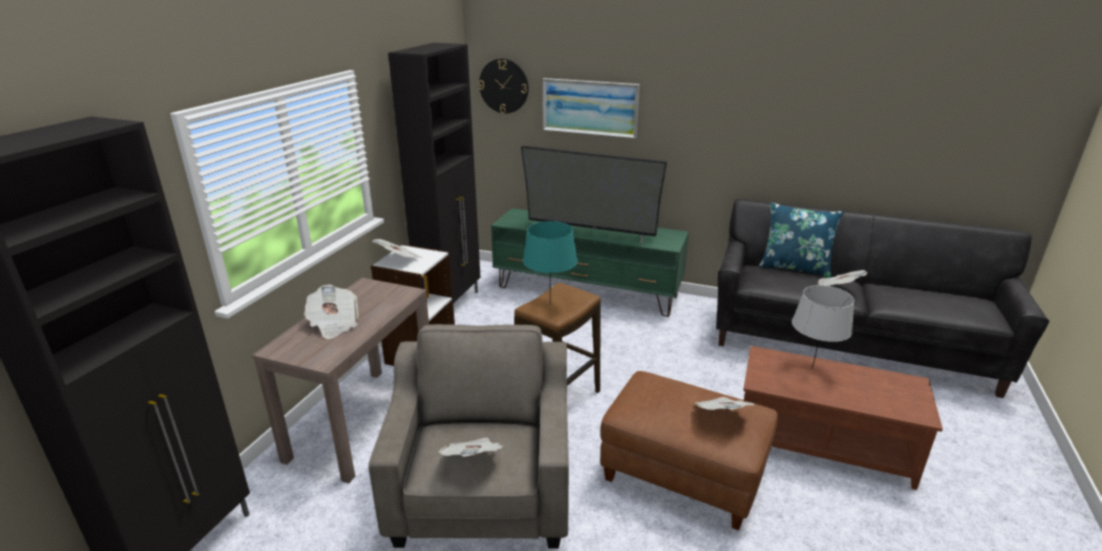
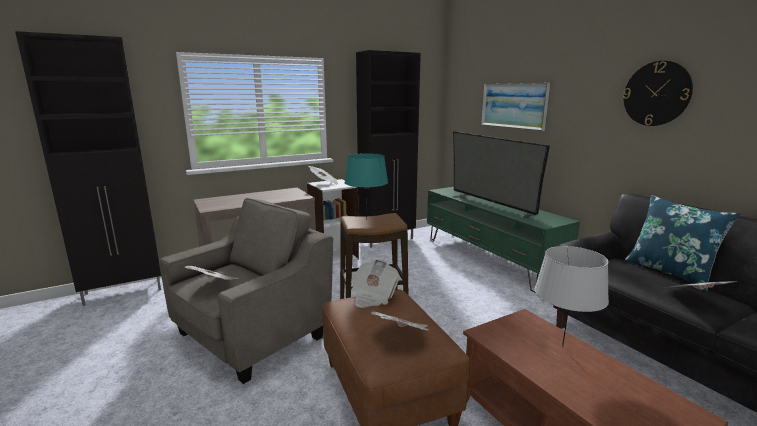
camera: 40 degrees right, 10 degrees down
newspaper [304,285,358,339] -> newspaper moved to [351,259,400,308]
wall clock [479,59,529,114] -> wall clock moved to [623,61,693,126]

